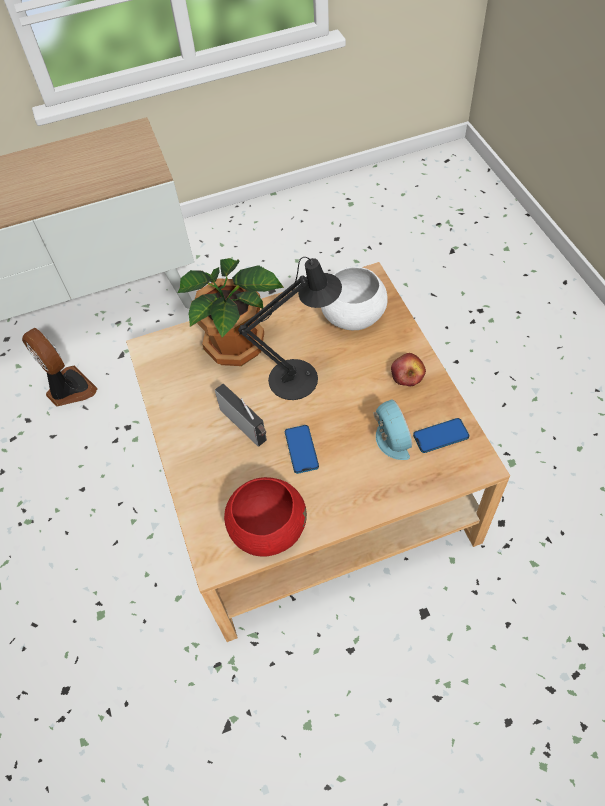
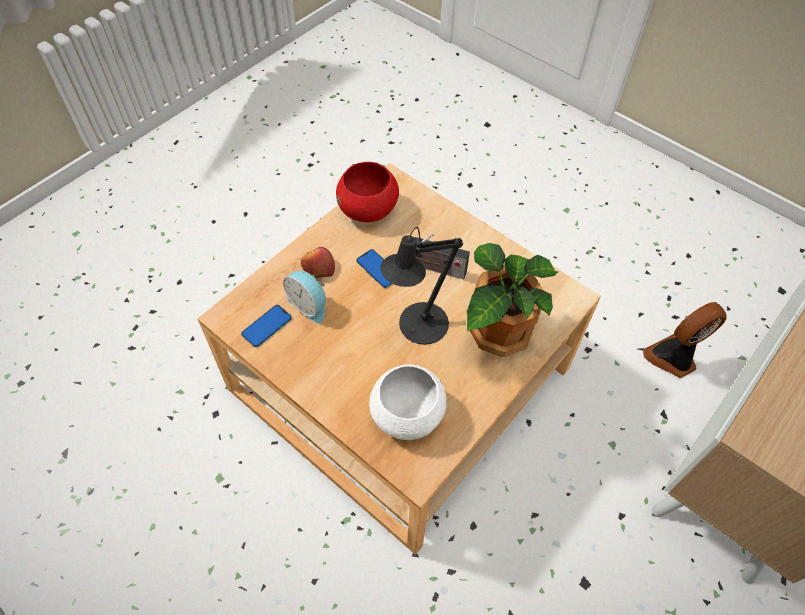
camera: 145 degrees right, 0 degrees up
fan [22,328,98,406] -> fan turned 135 degrees clockwise [643,302,727,378]
apple [391,353,426,387] -> apple moved to [301,247,335,278]

